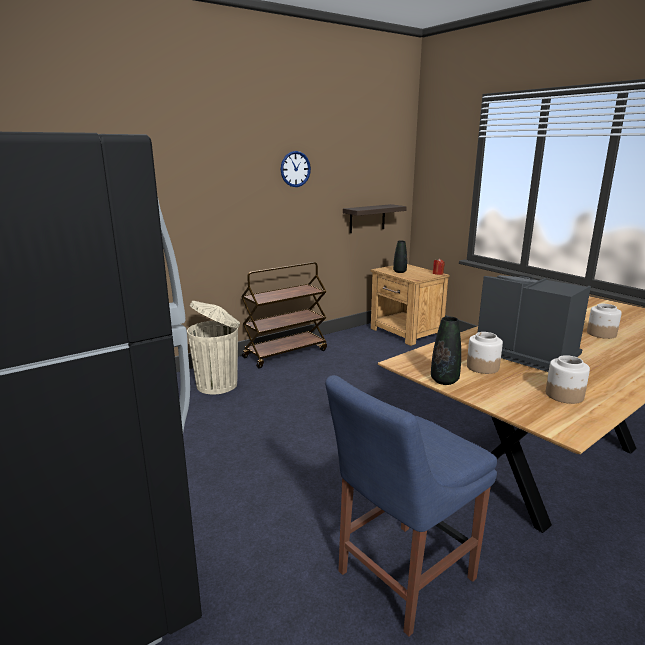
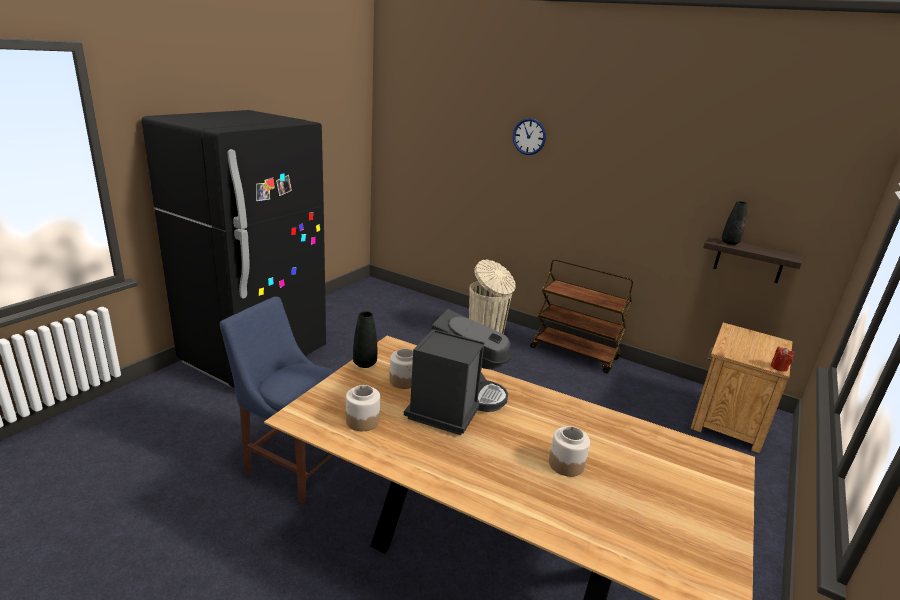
camera: 65 degrees right, 5 degrees up
wall clock [281,151,311,187] -> wall clock moved to [513,118,546,155]
black vase [393,241,407,273] -> black vase moved to [722,201,748,245]

